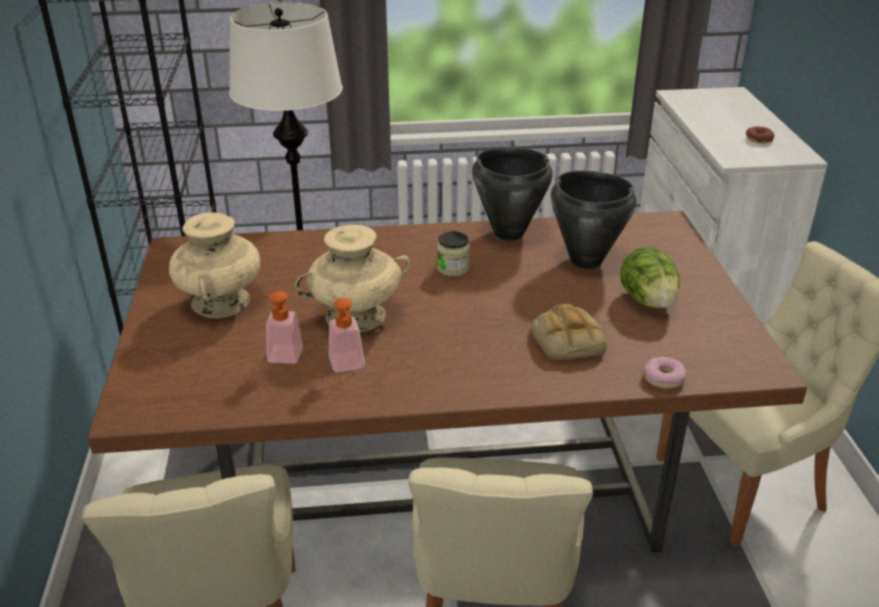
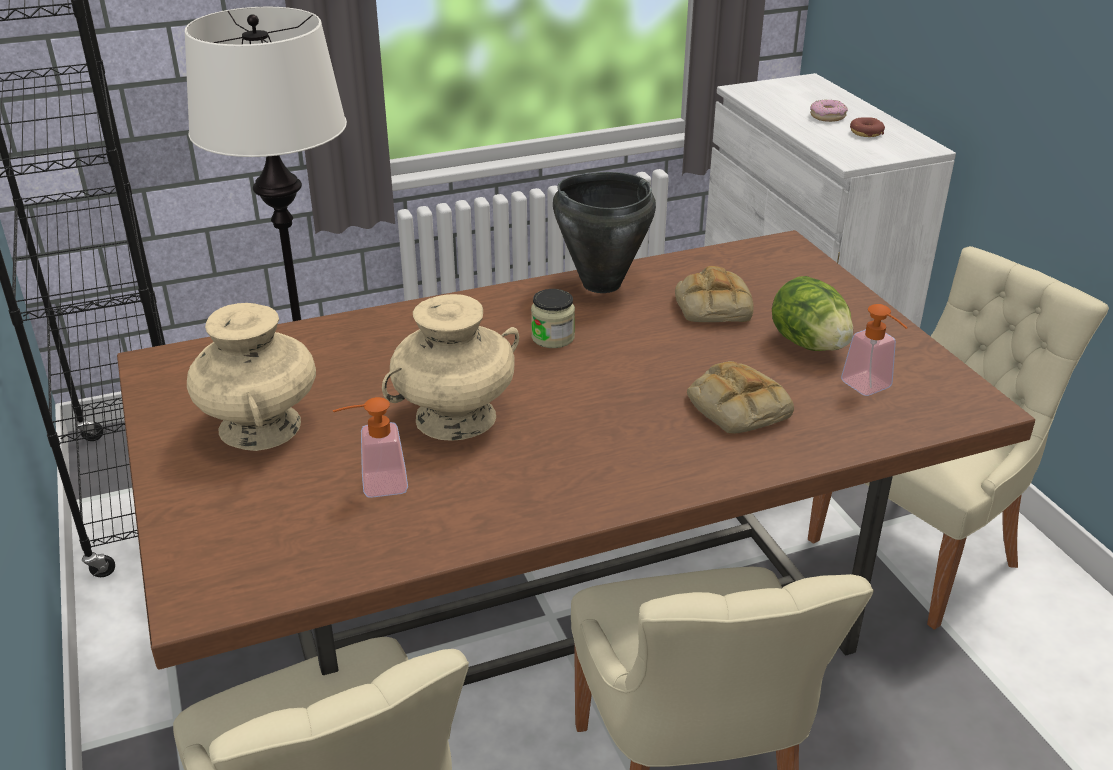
camera: 15 degrees left, 0 degrees up
soap dispenser [329,298,365,372] -> soap dispenser moved to [841,304,908,396]
black cooking pot [551,170,637,269] -> bread [675,266,753,322]
donut [644,357,687,389] -> donut moved to [810,100,848,122]

